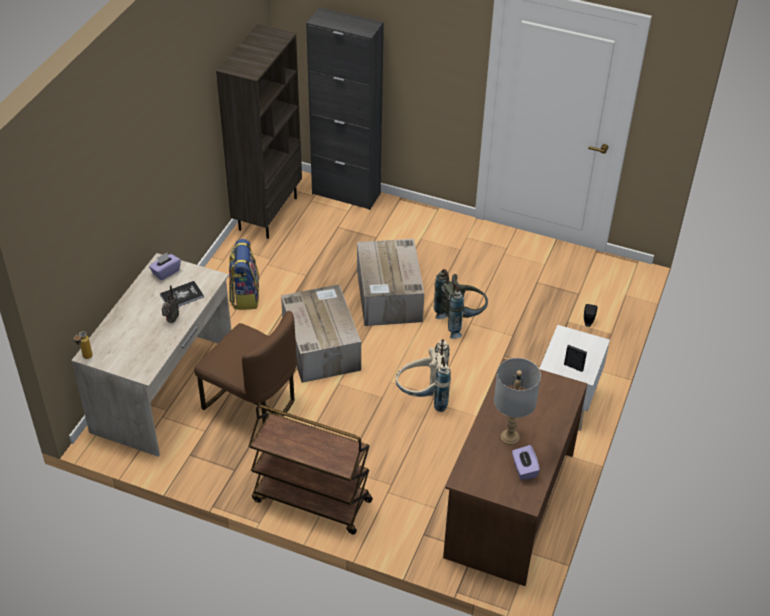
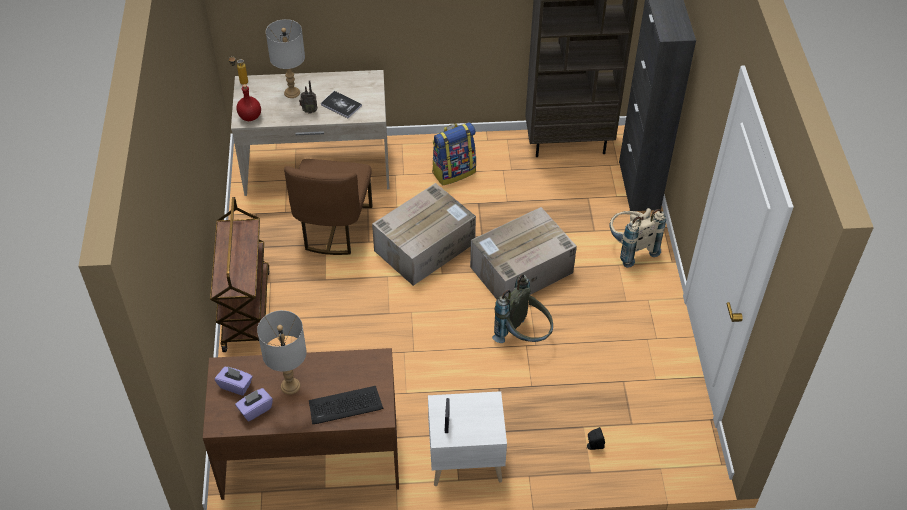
camera: 65 degrees right, 5 degrees up
purple tissue box [149,253,181,280] -> purple tissue box moved to [215,367,253,396]
beige backpack [396,339,451,412] -> beige backpack moved to [609,208,666,268]
none -> red bottle [236,84,261,121]
none -> grey table lamp [266,19,305,98]
none -> keyboard [309,386,384,424]

